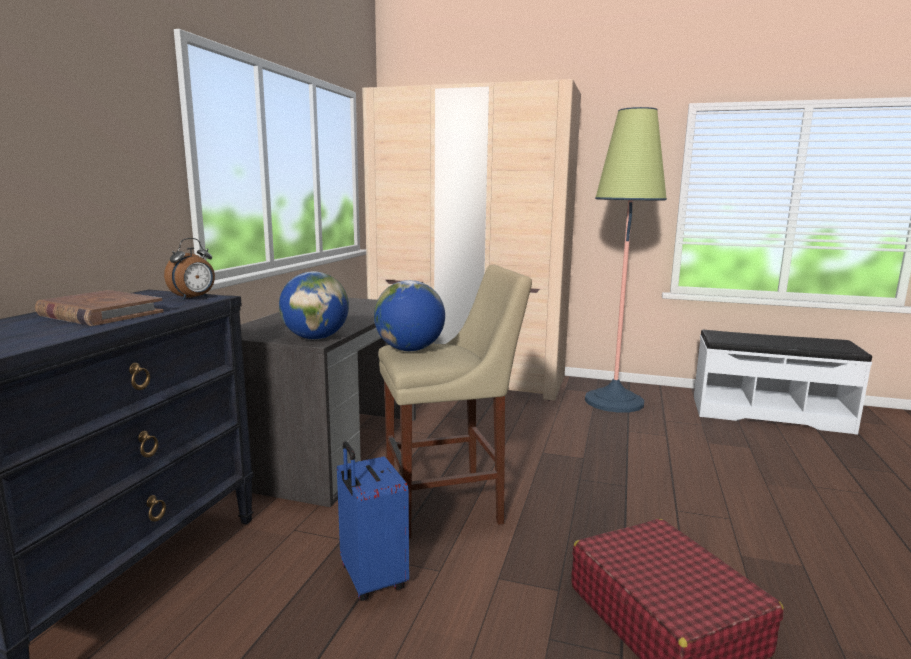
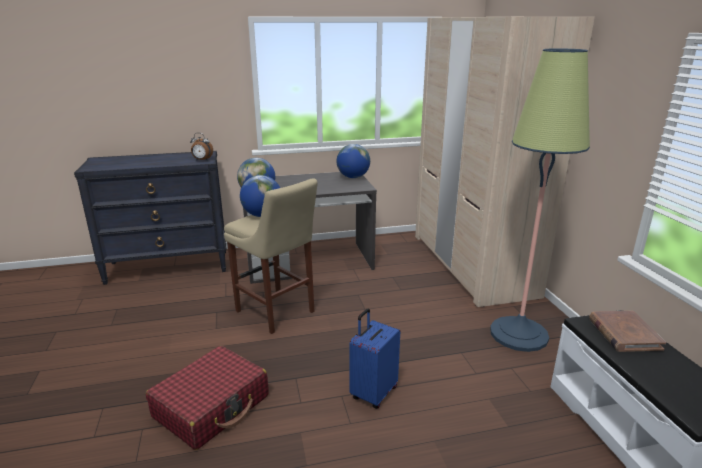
camera: 60 degrees right, 10 degrees up
brown book [35,290,164,326] -> brown book moved to [589,311,666,352]
blue suitcase [337,441,409,601] -> blue suitcase moved to [350,309,400,409]
none -> globe [337,144,370,178]

